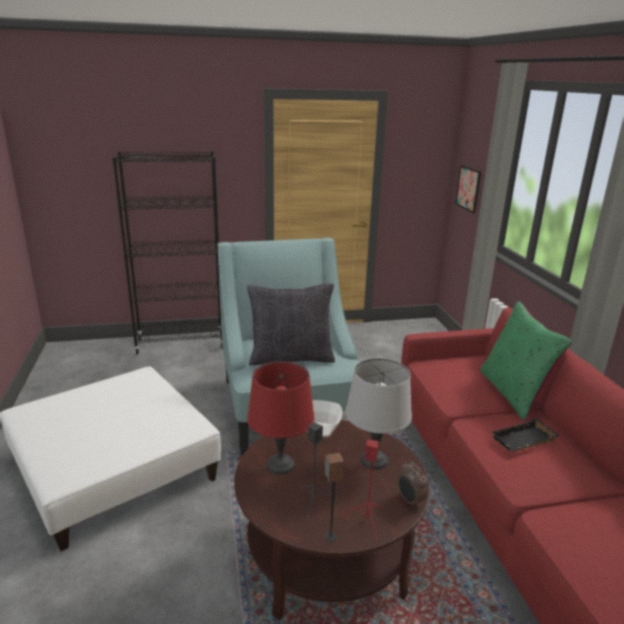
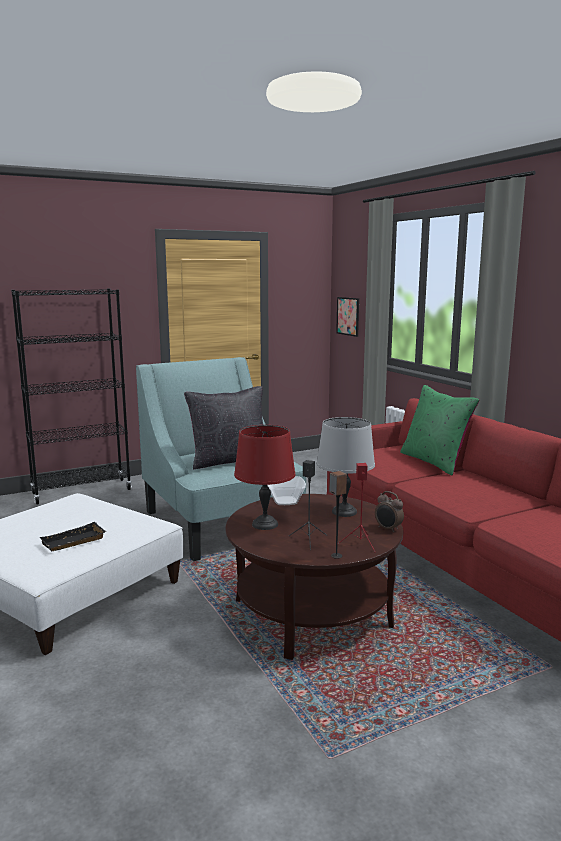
camera: 15 degrees left, 10 degrees down
black tray [491,418,560,452] -> black tray moved to [39,522,106,551]

